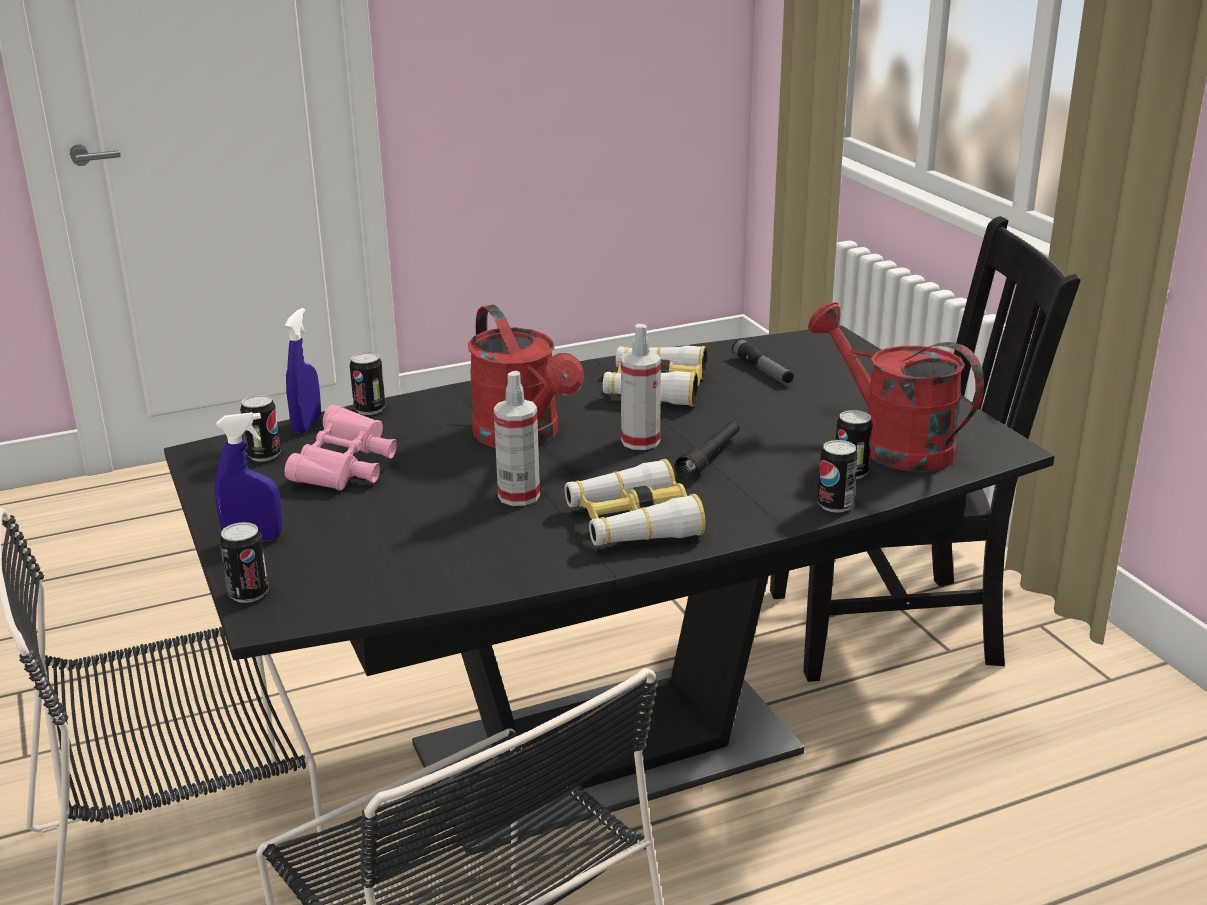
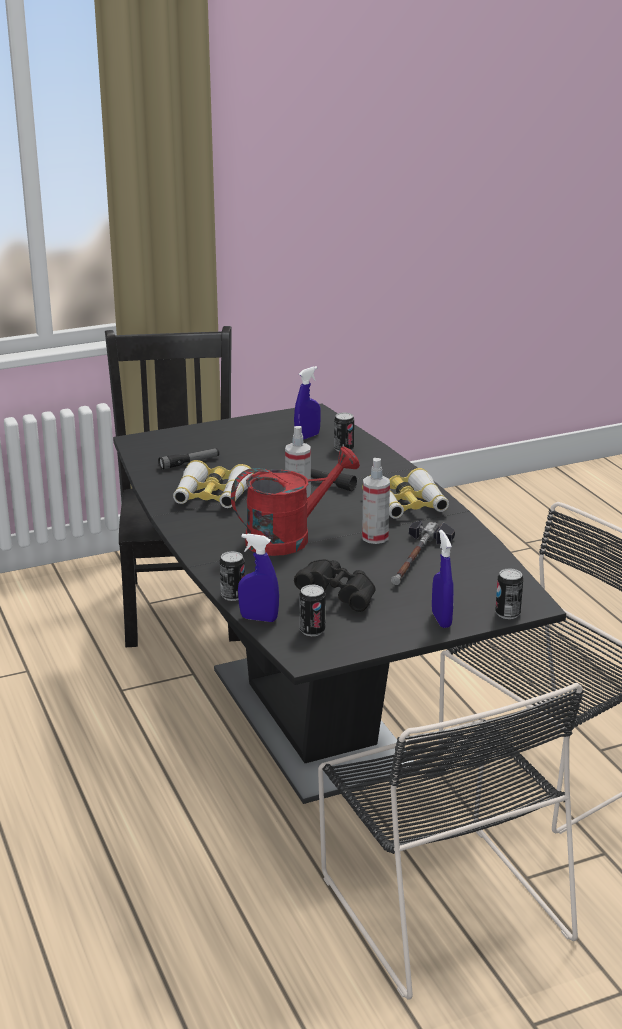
camera: 90 degrees left, 0 degrees up
pink binoculars [285,405,397,491] -> black binoculars [294,559,376,612]
red watering can [808,302,984,472] -> blue spray bottle [294,366,321,440]
can [818,440,858,512] -> none
none -> hammer [391,521,455,585]

